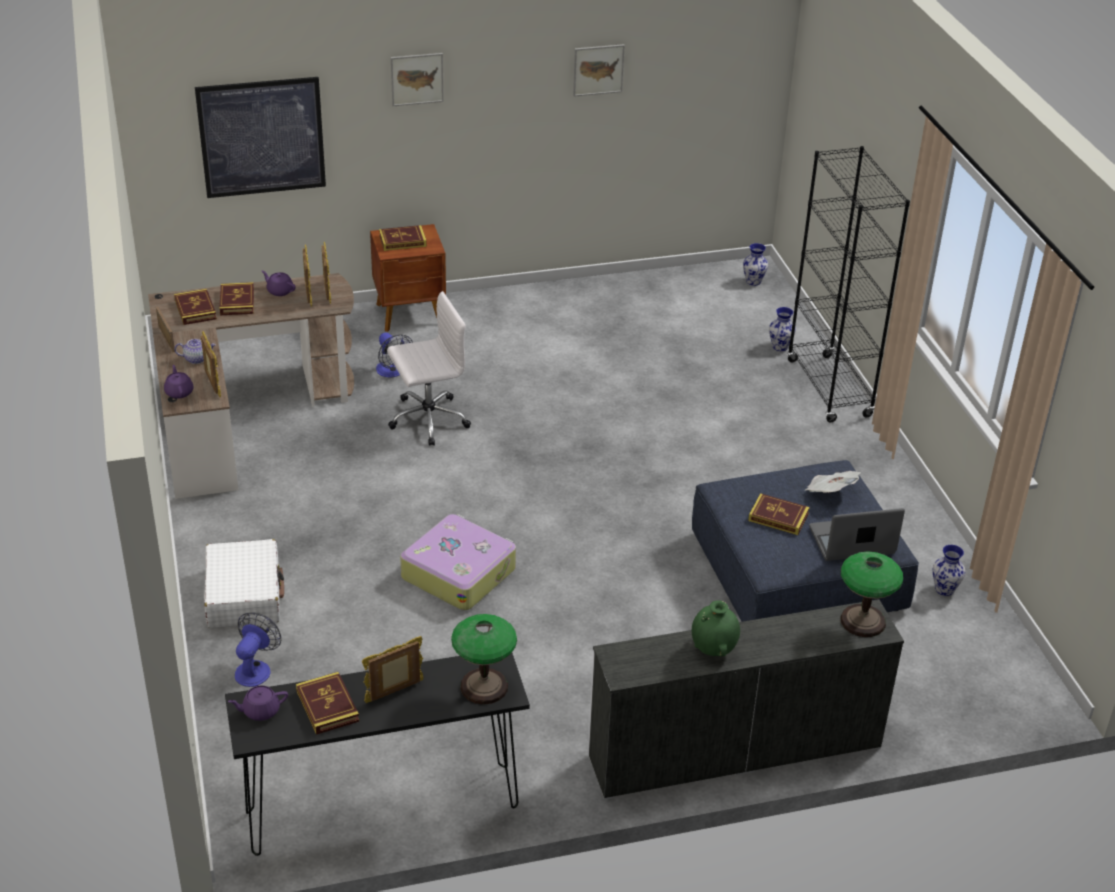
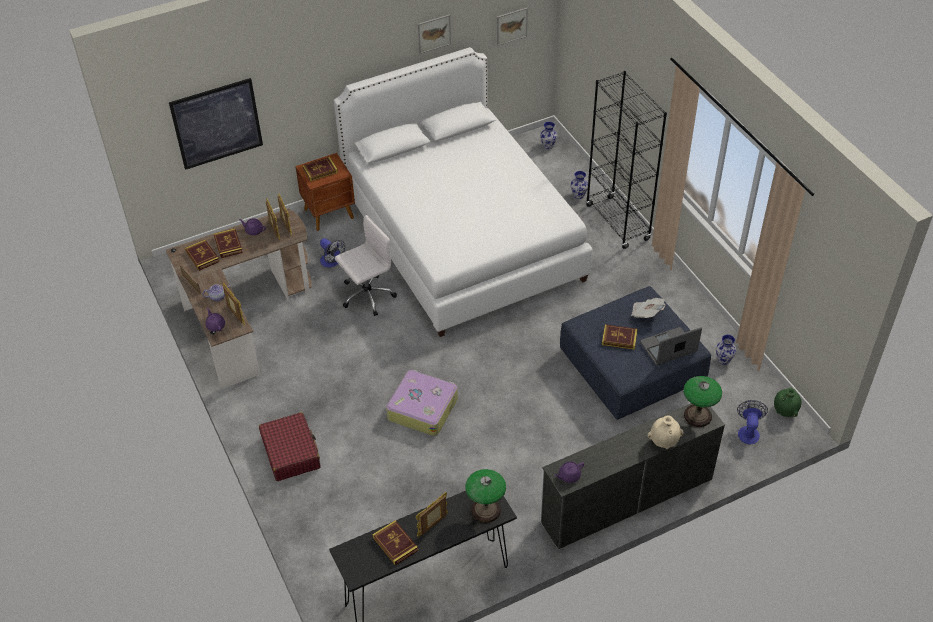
camera: 10 degrees left, 10 degrees up
white suitcase [204,539,284,628] -> red suitcase [259,412,320,481]
purple teapot [228,685,288,721] -> purple teapot moved to [554,461,584,483]
fan [235,612,281,687] -> fan moved to [737,400,768,444]
picture [391,53,444,106] -> picture moved to [497,8,528,46]
green vase [692,600,740,656] -> green vase moved to [774,388,801,417]
none -> white bed [334,47,593,337]
none -> beige vase [648,415,684,449]

